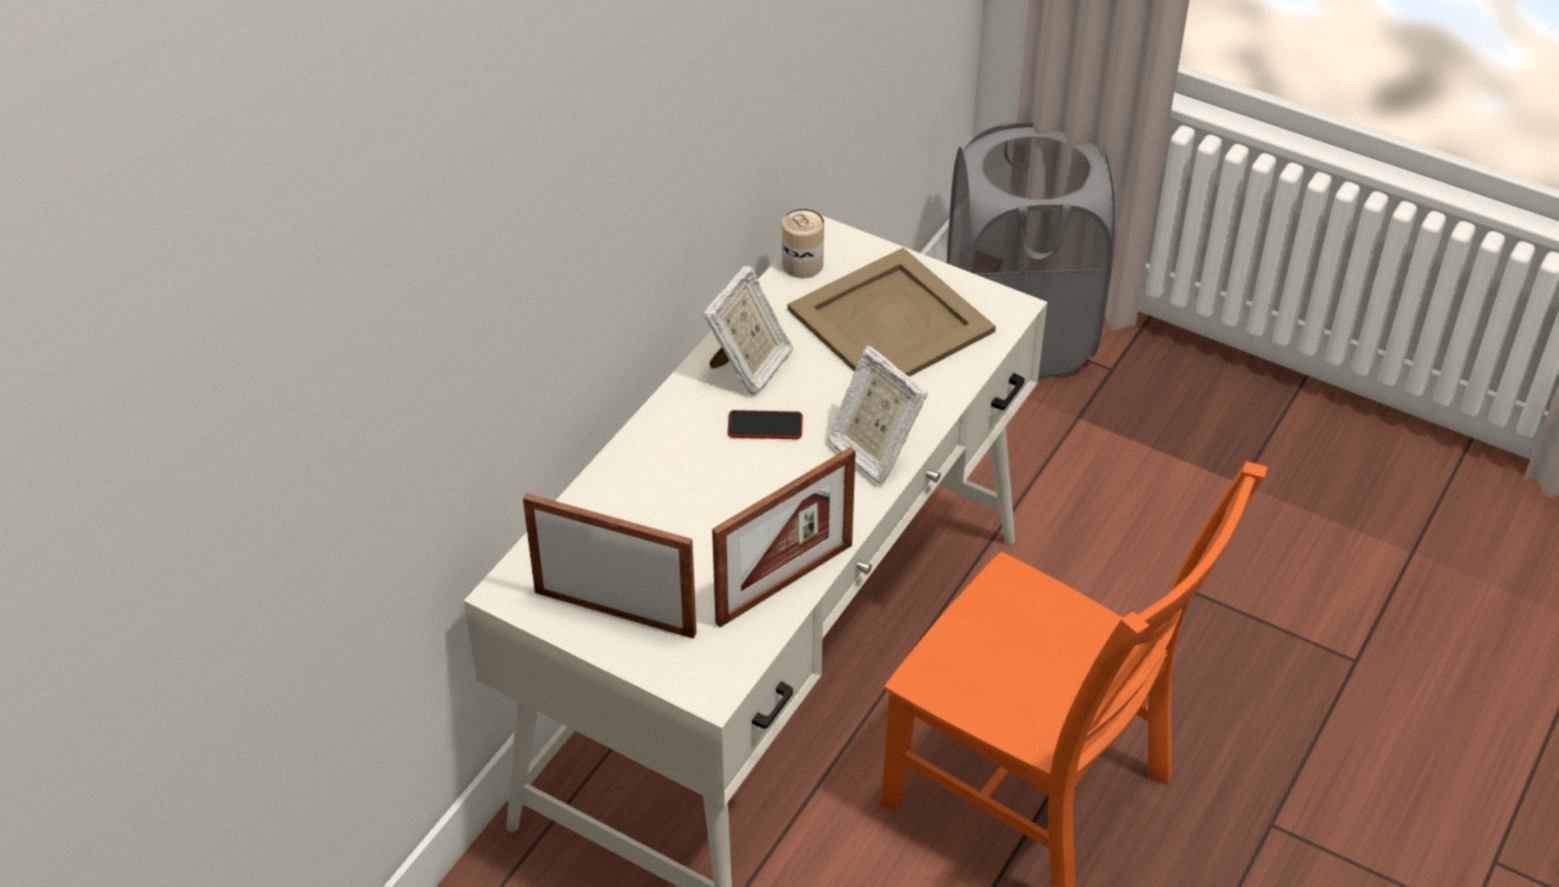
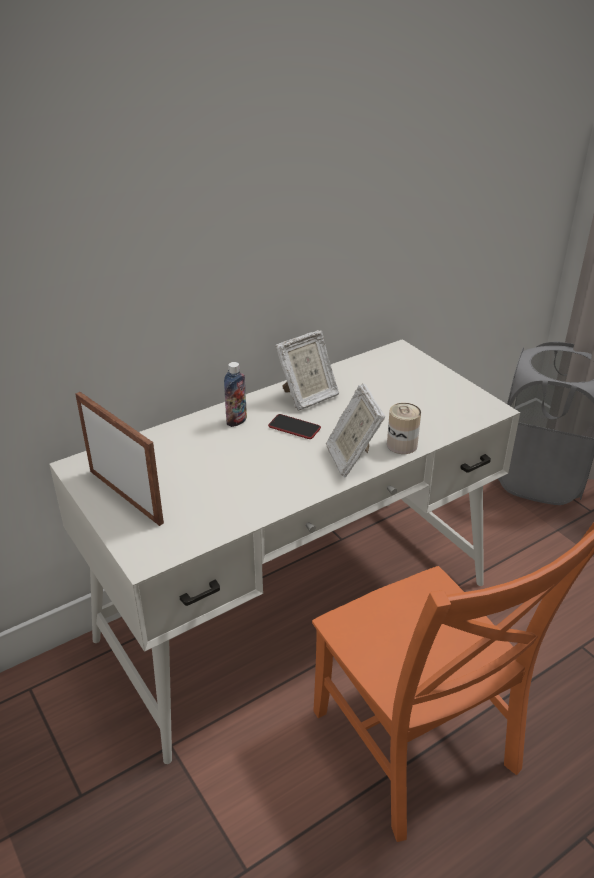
camera: 25 degrees right, 10 degrees down
picture frame [712,447,856,627] -> none
can [782,209,824,278] -> can moved to [387,403,421,454]
beige tray [787,248,996,377] -> none
none -> bottle [224,362,247,427]

